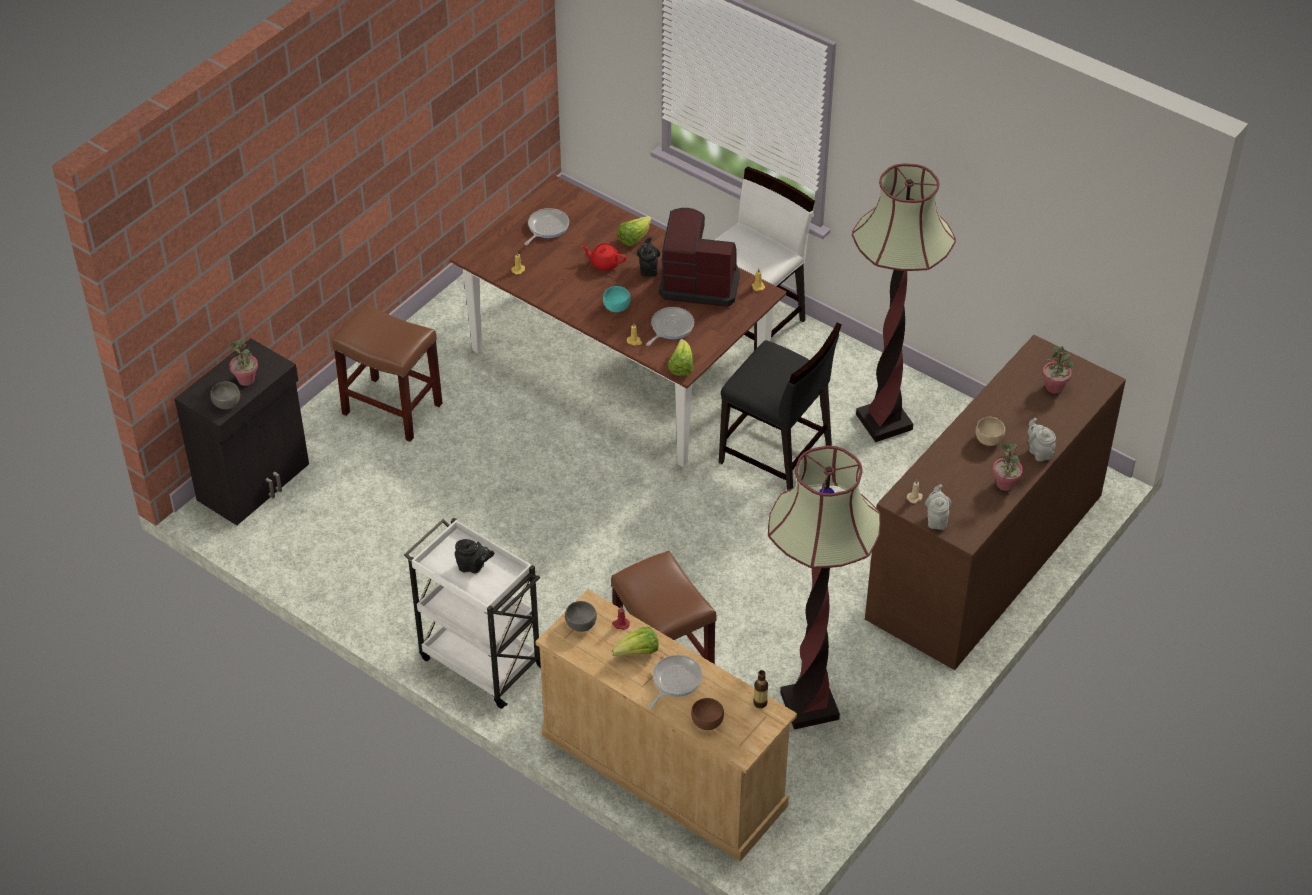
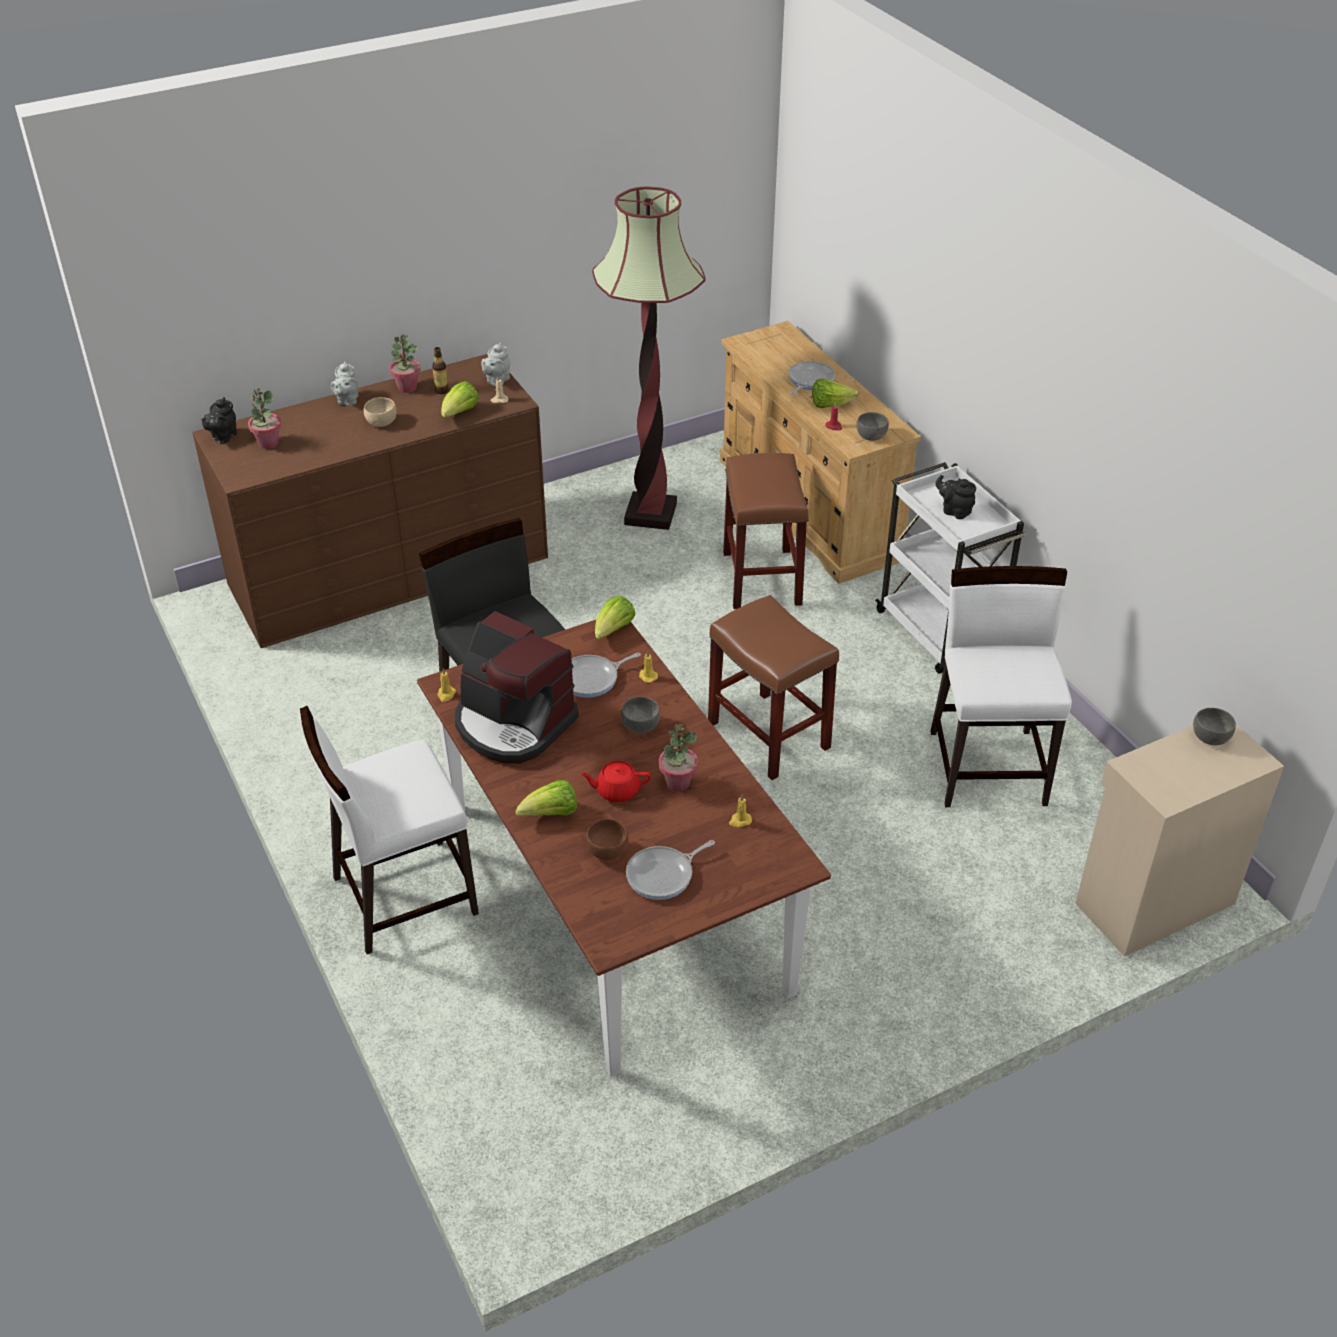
camera: 155 degrees left, 5 degrees down
black cabinet [175,338,309,525] -> beige cabinet [1075,724,1284,957]
potted plant [229,340,258,386] -> potted plant moved to [659,724,698,791]
brown stool [332,304,442,442] -> brown stool moved to [708,595,839,780]
red teapot [581,243,626,271] -> red teapot turned 135 degrees clockwise [580,761,651,802]
turquoise bowl [603,286,631,312] -> grey bowl [621,696,660,733]
black teapot [637,237,660,277] -> black teapot moved to [201,397,237,443]
frying pan [649,655,703,708] -> frying pan turned 150 degrees clockwise [789,361,835,395]
brown bowl [691,698,724,730] -> brown bowl moved to [586,819,629,860]
bottle [753,670,768,708] -> bottle moved to [432,347,449,394]
floor lamp [852,163,956,442] -> none
none -> lettuce [441,381,479,418]
none -> white chair [930,566,1072,807]

